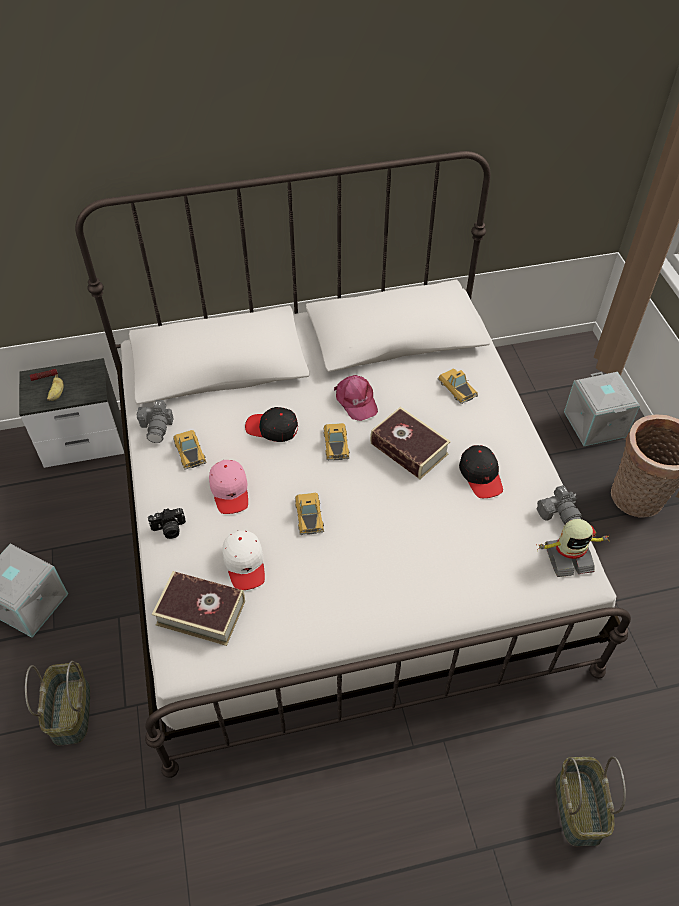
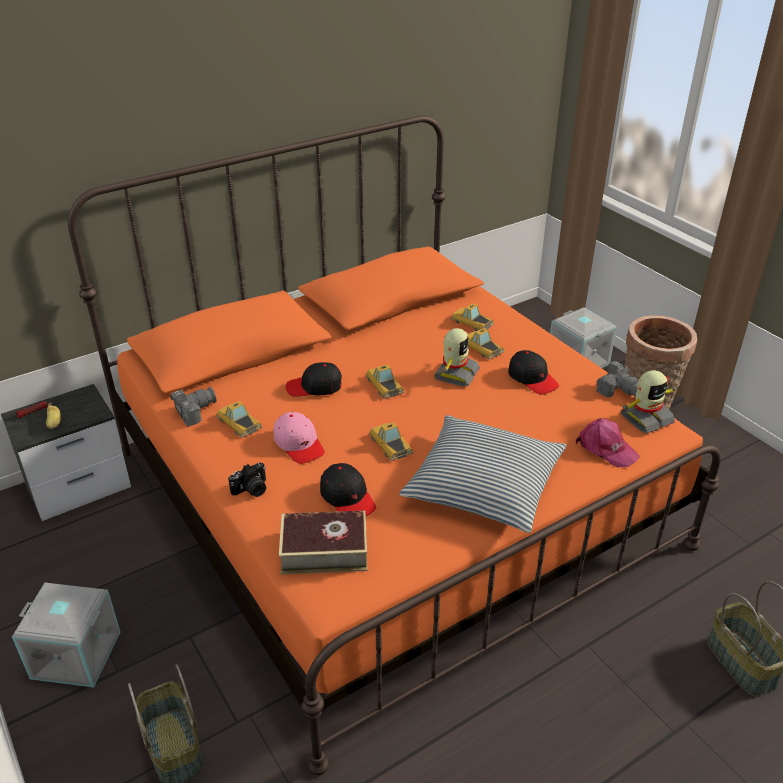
camera: 20 degrees left, 15 degrees down
white bed [75,151,631,778] -> orange bed [68,116,721,775]
camera [137,400,174,443] -> camera turned 105 degrees counterclockwise [170,387,217,427]
white cap [222,530,265,590] -> black cap [320,463,376,516]
pink cap [334,375,378,421] -> pink cap moved to [576,418,640,468]
book [370,407,451,479] -> toy robot [434,328,480,386]
none -> pillow [399,415,567,533]
none -> toy car [468,328,504,359]

